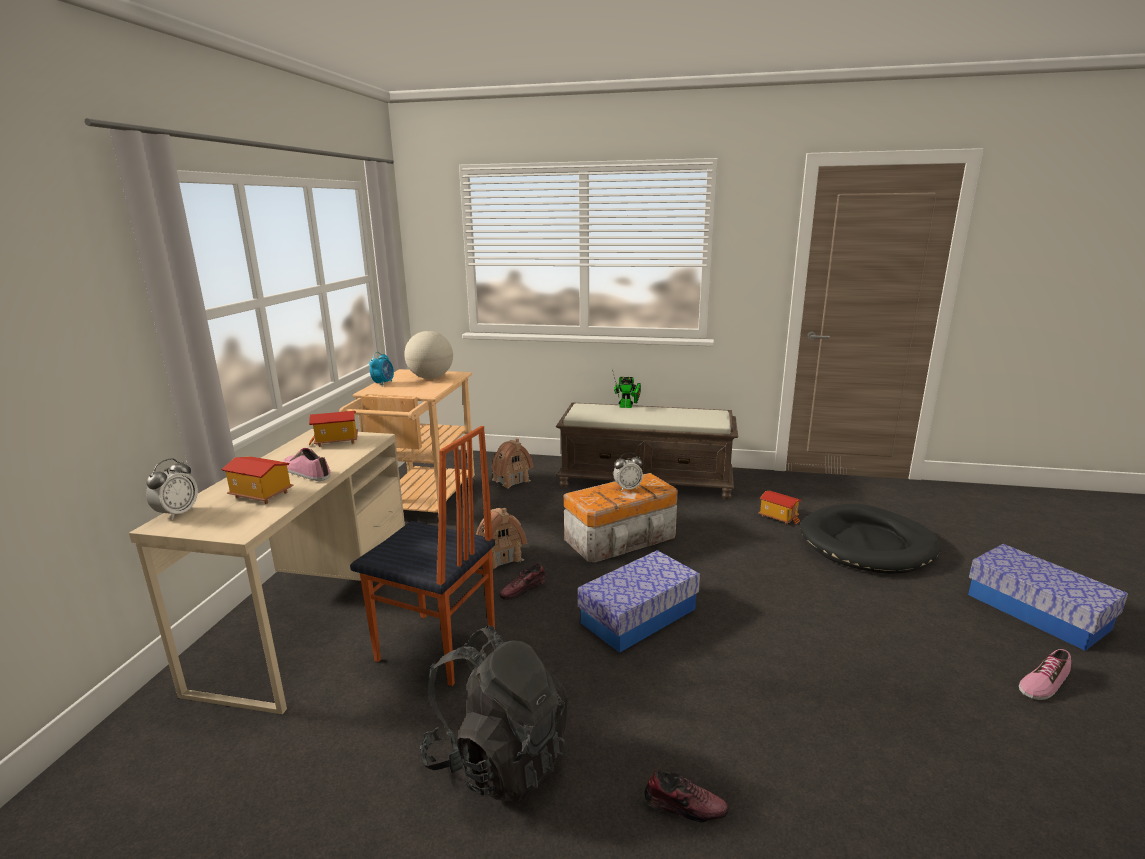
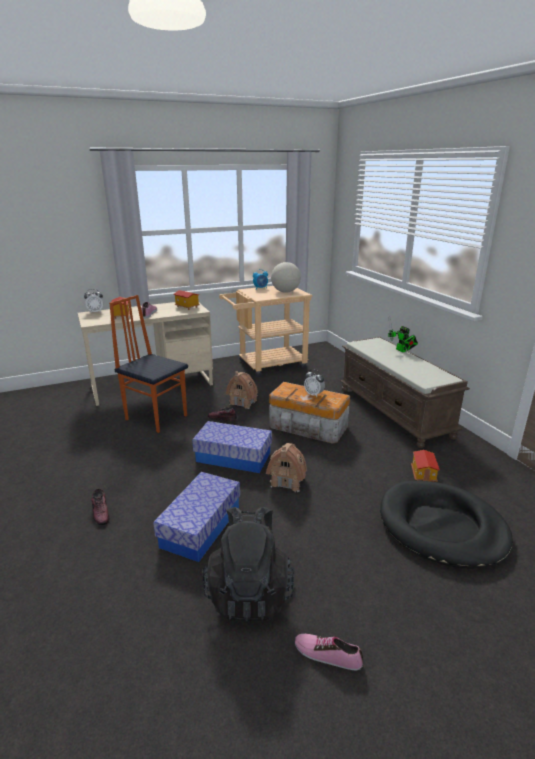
camera: 55 degrees right, 5 degrees up
chair [350,426,495,686] -> chair turned 135 degrees clockwise [109,295,188,433]
black backpack [420,626,568,802] -> black backpack moved to [202,507,295,622]
toy house [492,438,533,489] -> toy house moved to [266,443,307,492]
storage box [968,544,1128,651] -> storage box moved to [153,472,240,562]

